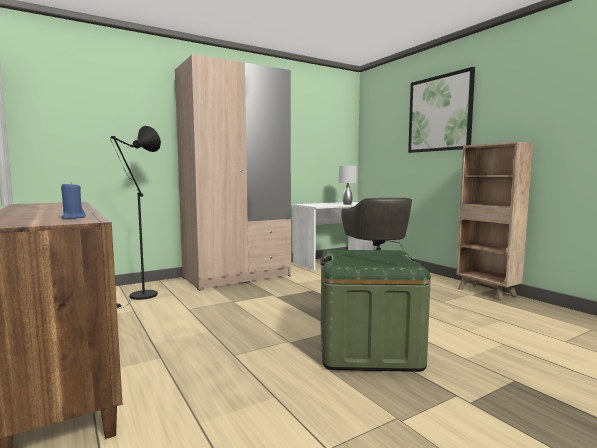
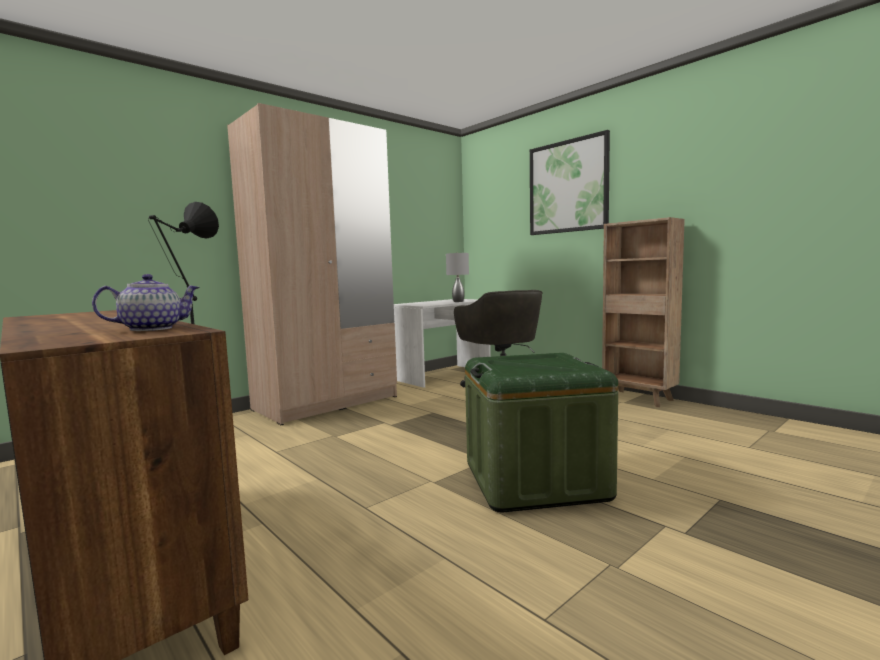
camera: 10 degrees left, 0 degrees up
blue candle [61,183,86,219] -> teapot [92,274,200,331]

